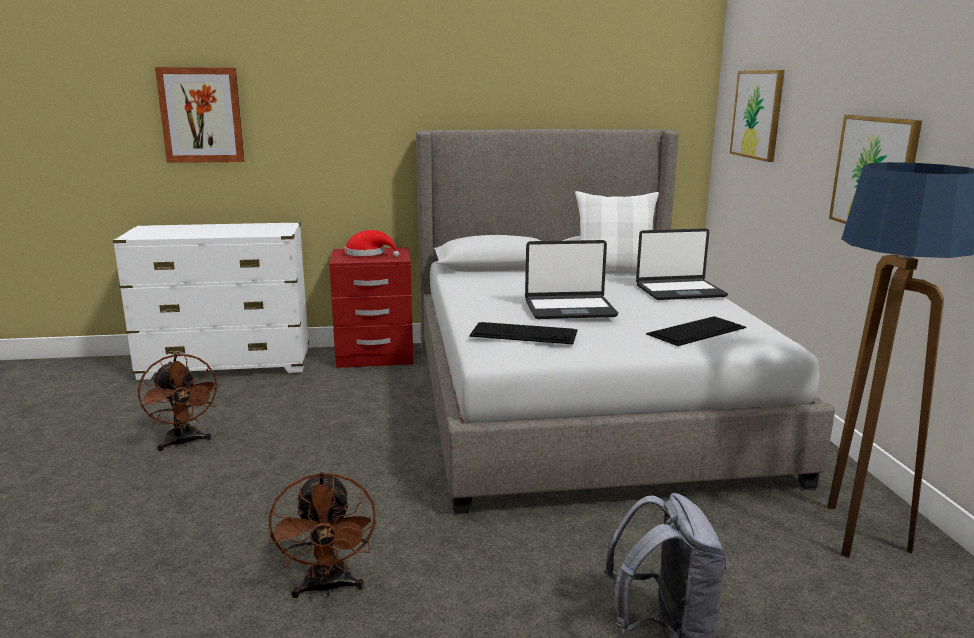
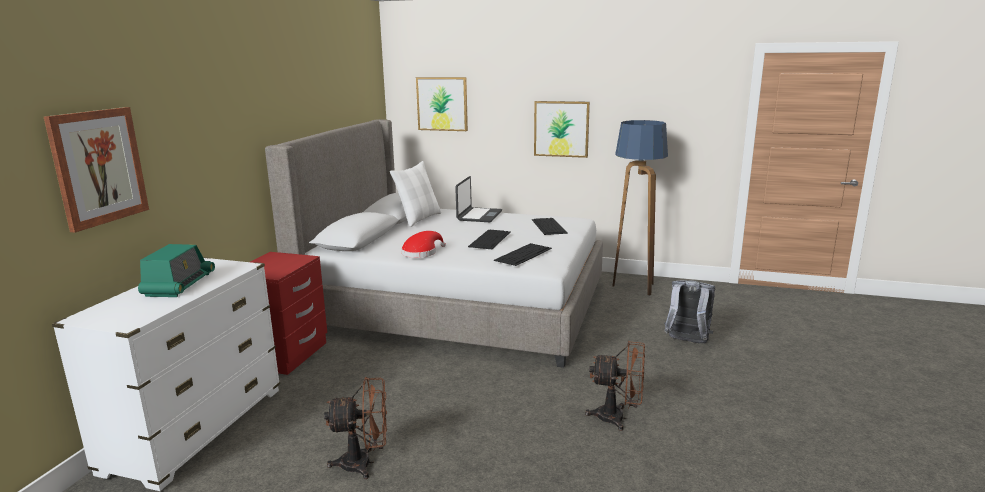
camera: 65 degrees left, 0 degrees up
red hat [345,230,399,257] -> red hat moved to [401,231,446,258]
laptop [525,240,618,319] -> keyboard [468,229,510,249]
none -> radio [138,244,215,297]

